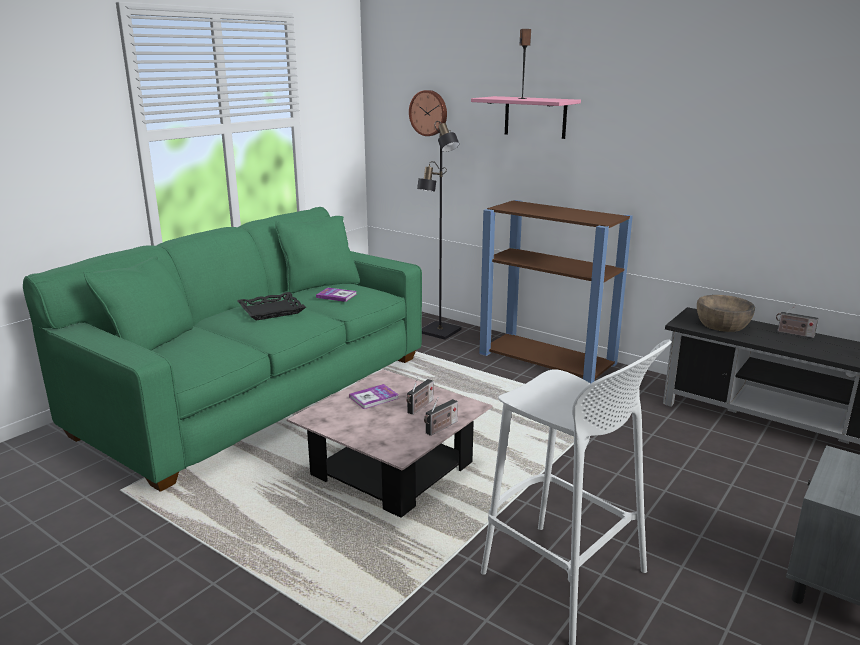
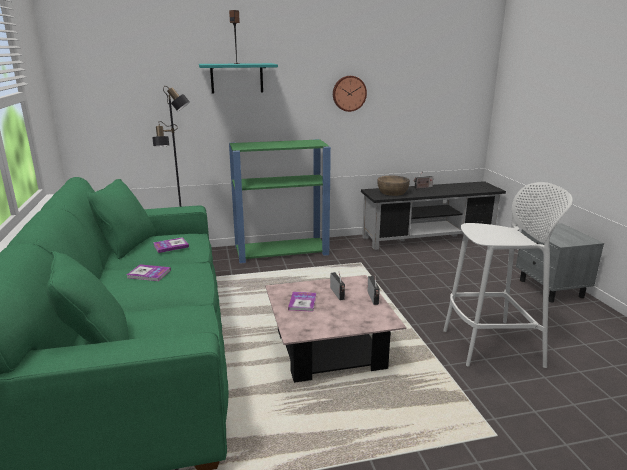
camera: 50 degrees left, 0 degrees up
black tray [237,292,306,321] -> book [127,264,171,281]
wall clock [409,90,447,136] -> wall clock moved to [333,76,367,112]
pink shelf [471,96,581,139] -> turquoise shelf [199,63,278,93]
brown bookcase [479,200,633,383] -> green bookcase [229,139,331,264]

